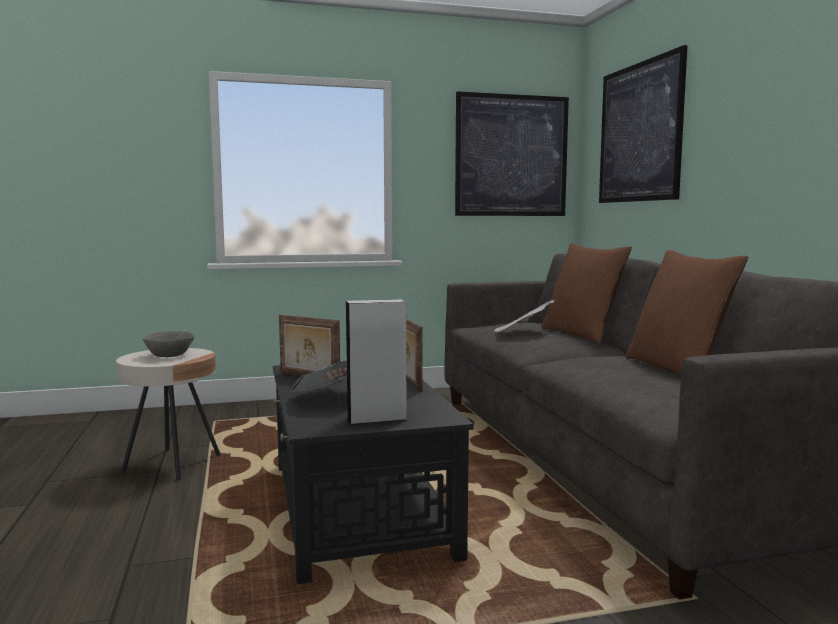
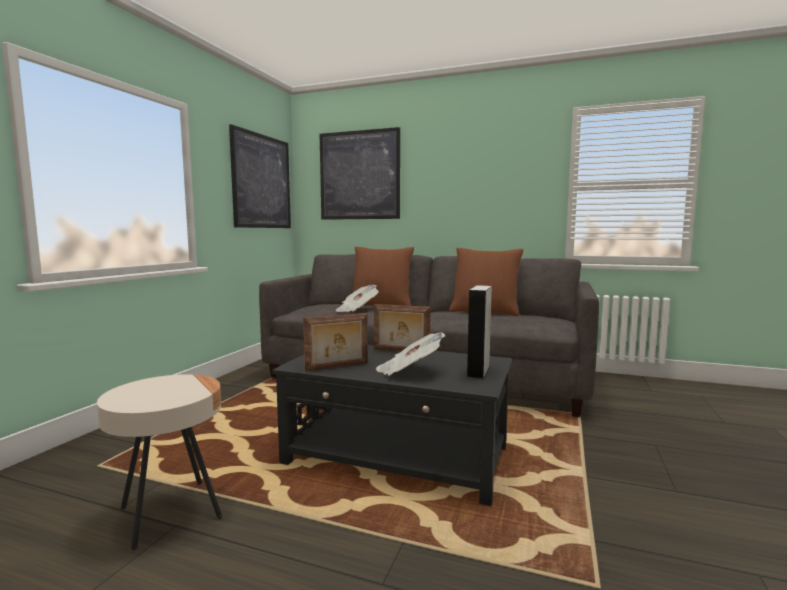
camera: 55 degrees left, 0 degrees up
grey bowl [143,331,194,357] -> none

